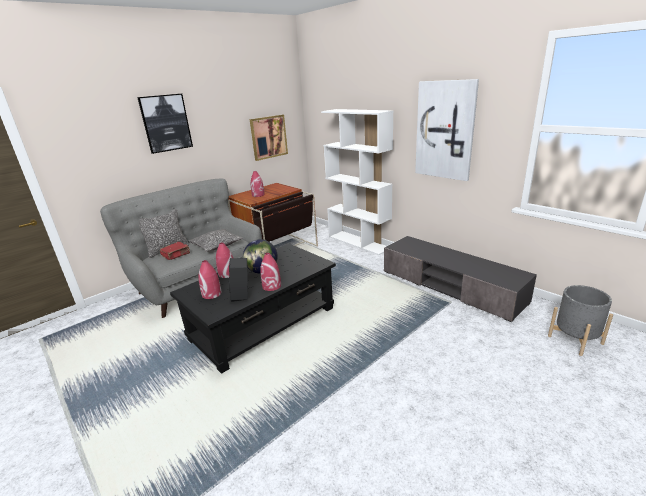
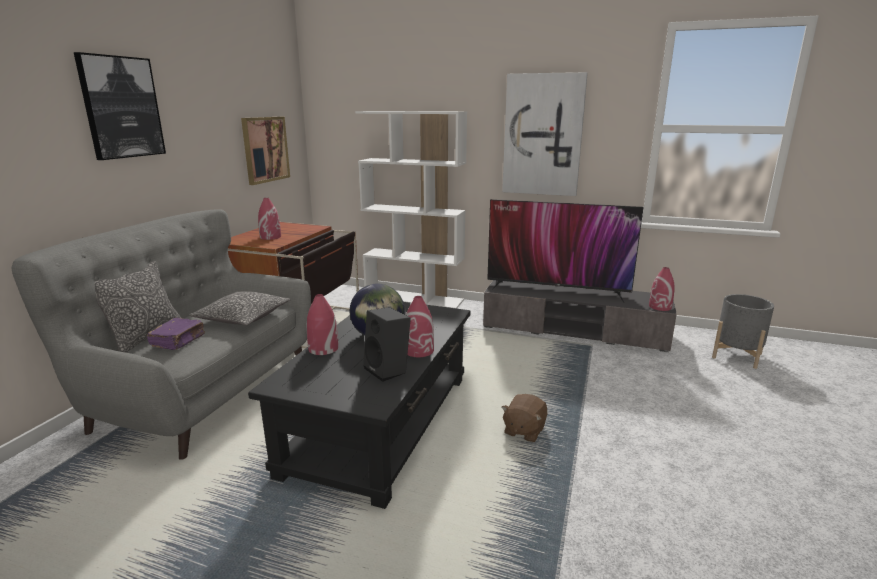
camera: 30 degrees left, 5 degrees down
red book [160,242,190,260] -> purple book [147,318,205,350]
red vase [198,260,221,299] -> red vase moved to [649,267,675,311]
none -> television [487,199,644,303]
none -> brown plush toy [501,394,548,442]

